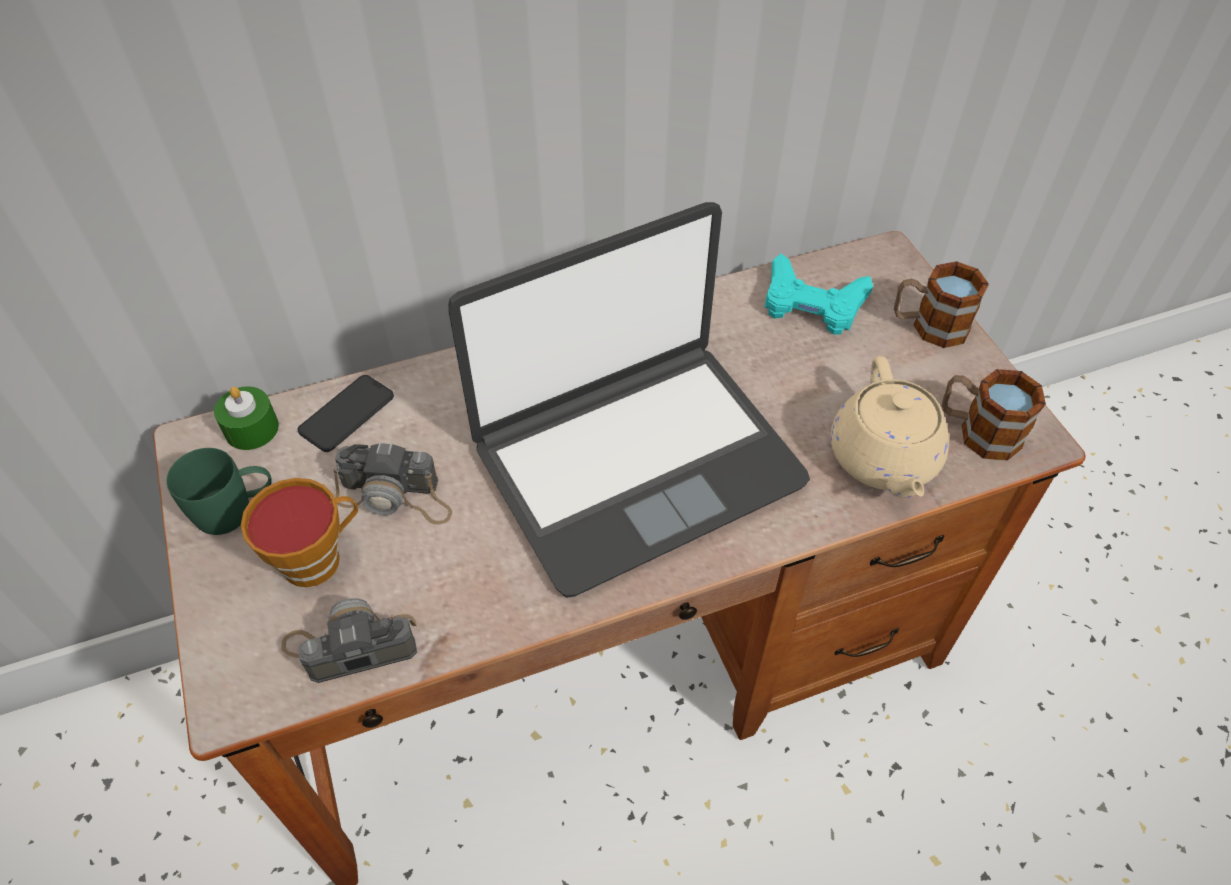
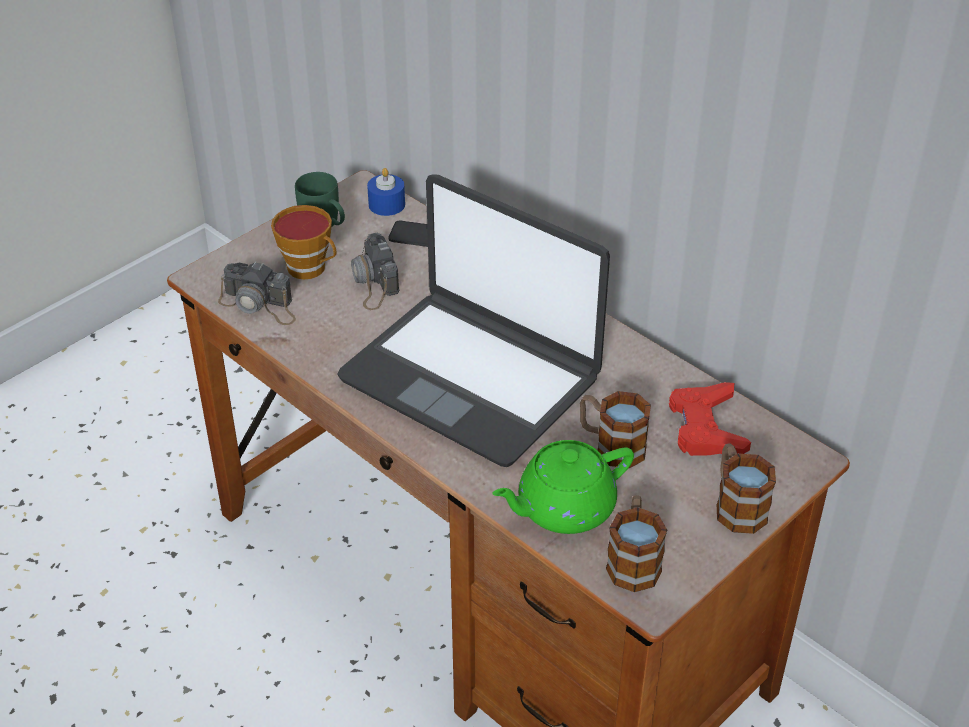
camera: 65 degrees right, 10 degrees down
green candle [214,386,279,450] -> blue candle [367,168,405,216]
camera [281,598,417,683] -> camera turned 150 degrees clockwise [218,262,296,325]
turquoise game controller [764,254,873,335] -> red game controller [669,382,751,456]
beige teapot [830,356,949,498] -> green teapot [492,440,634,534]
none -> mug [580,391,651,468]

